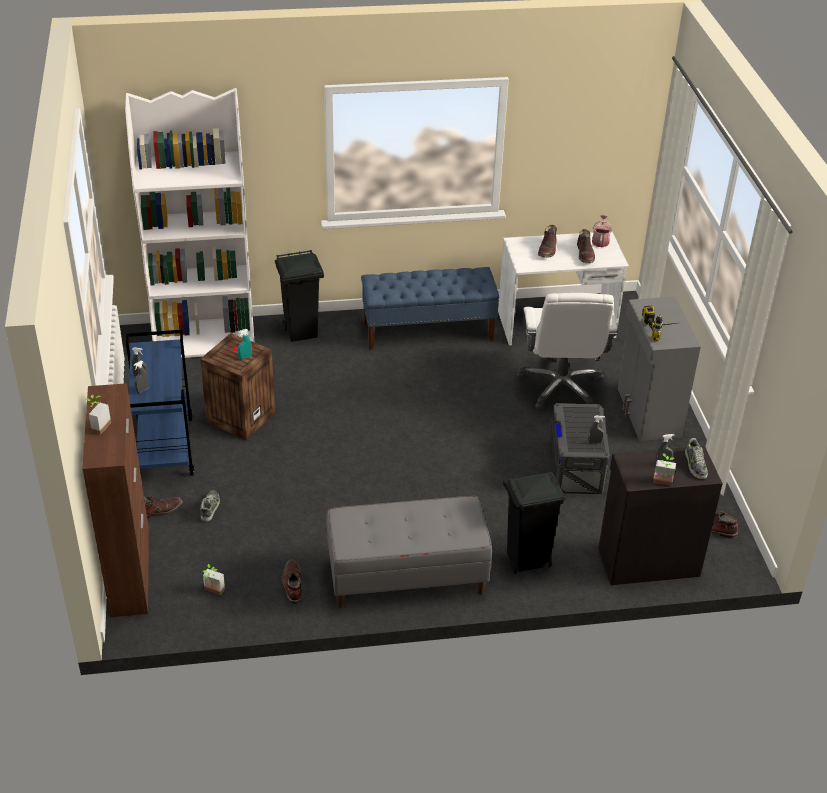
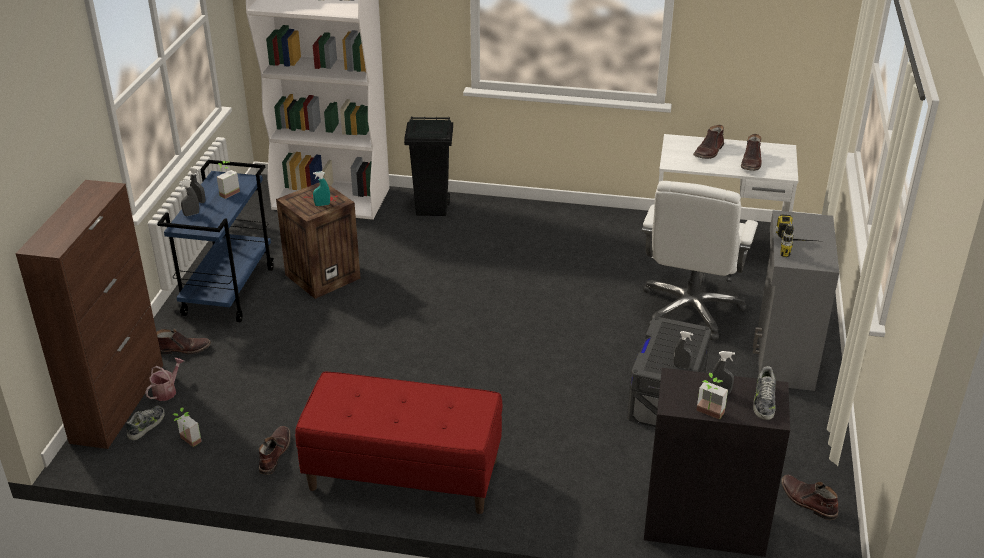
camera: 20 degrees right, 5 degrees down
potted plant [86,395,111,435] -> potted plant moved to [217,161,240,199]
shoe [200,490,220,522] -> shoe moved to [126,406,165,440]
grey bench [326,496,492,608] -> red bench [295,372,502,514]
blue bench [361,267,499,350] -> none
black trash can [503,472,566,574] -> none
watering can [592,215,612,247] -> watering can moved to [145,358,184,401]

